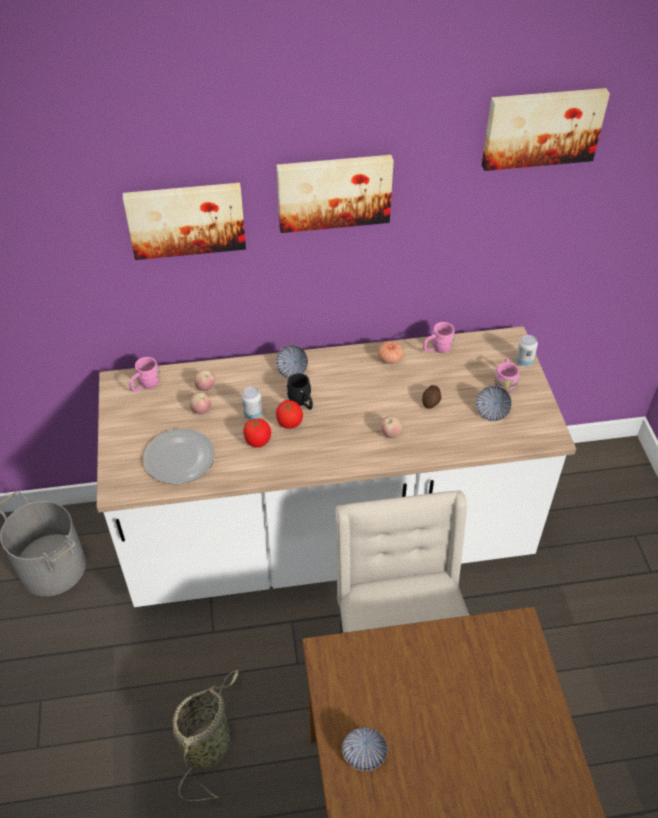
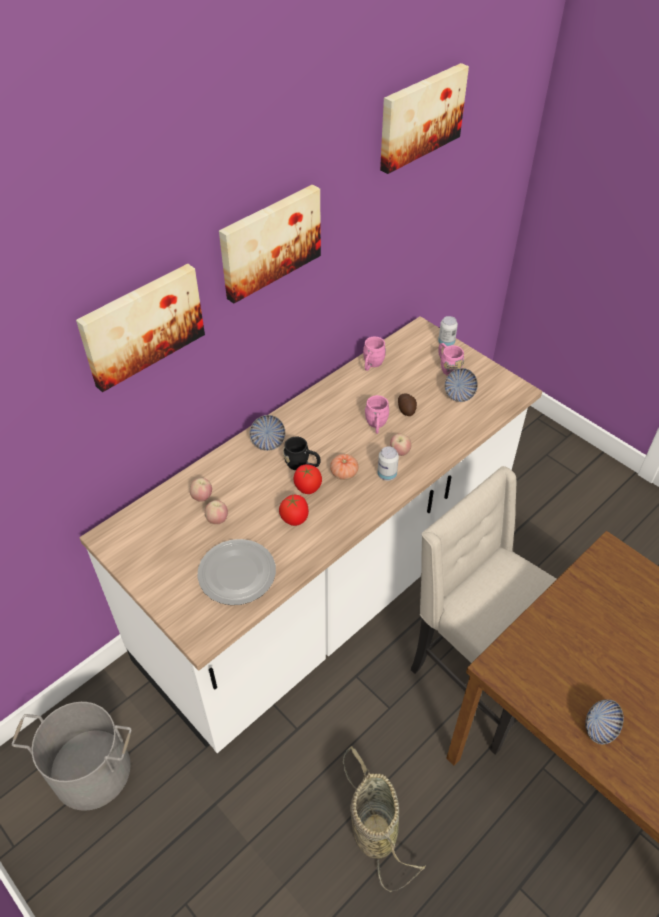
camera: 35 degrees left, 0 degrees up
pink mug [129,357,160,392] -> pink mug moved to [365,395,389,434]
can [242,387,262,420] -> can moved to [378,446,399,481]
tomato [378,341,404,364] -> tomato moved to [330,454,358,480]

